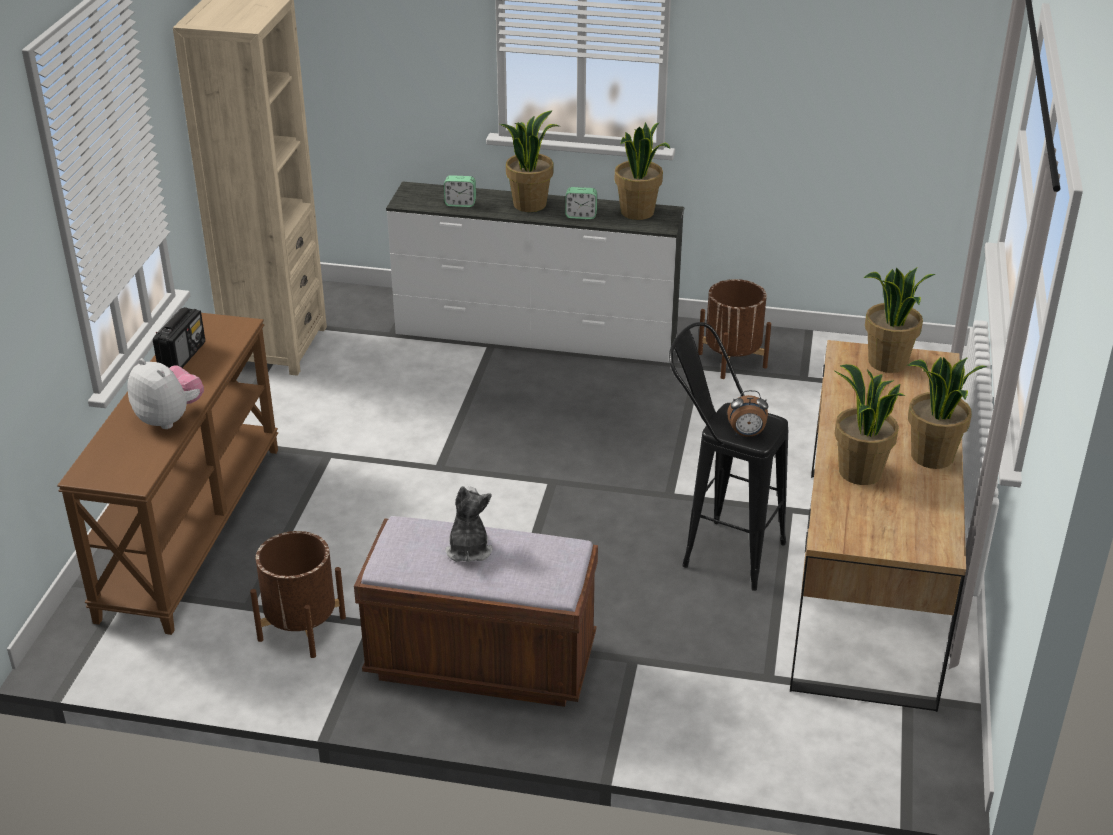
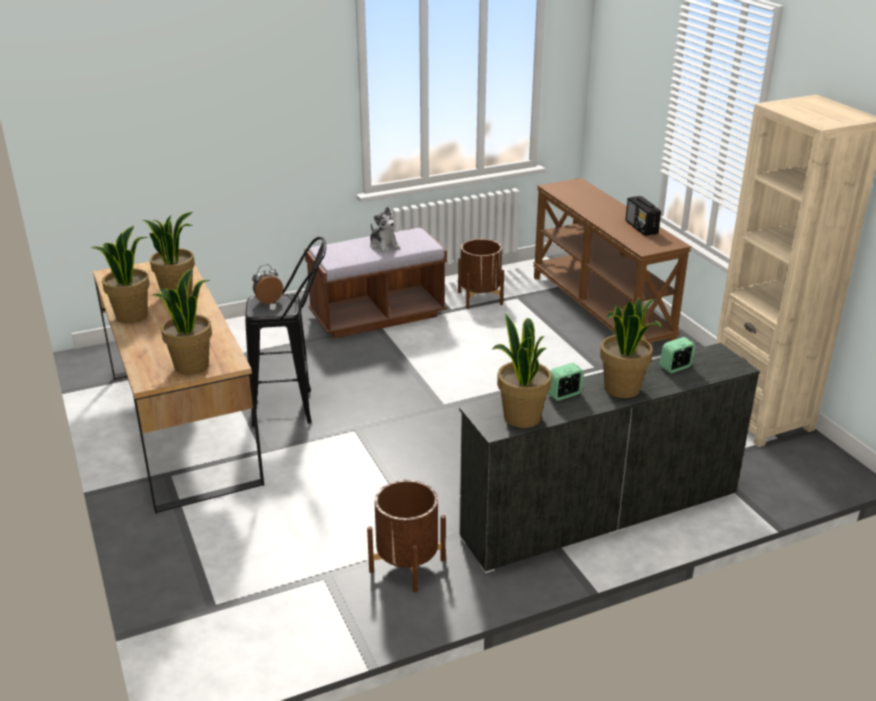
camera: 145 degrees right, 5 degrees down
plush toy [128,358,204,429] -> none

